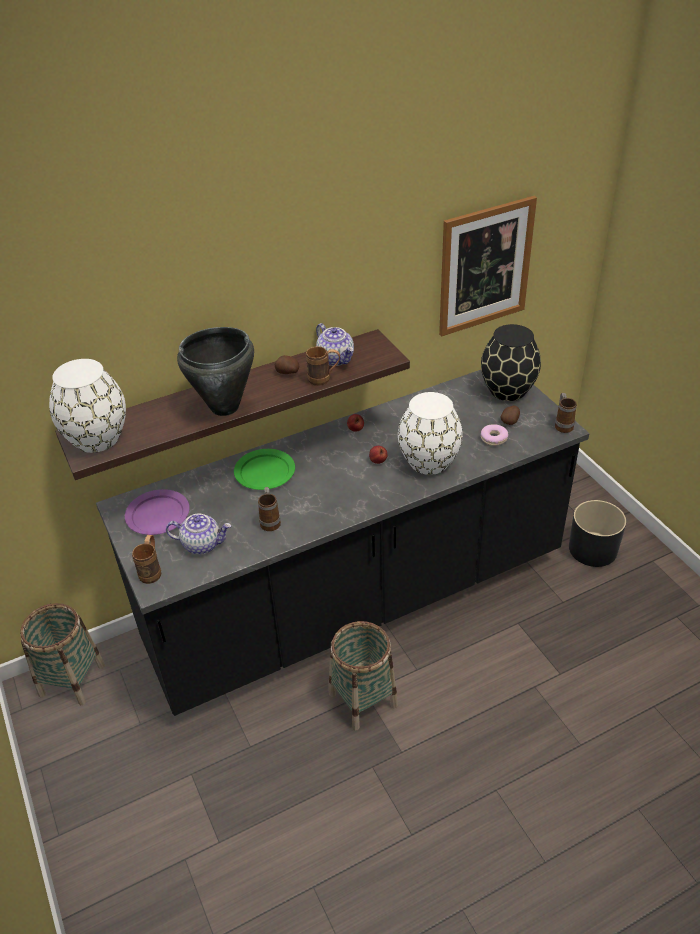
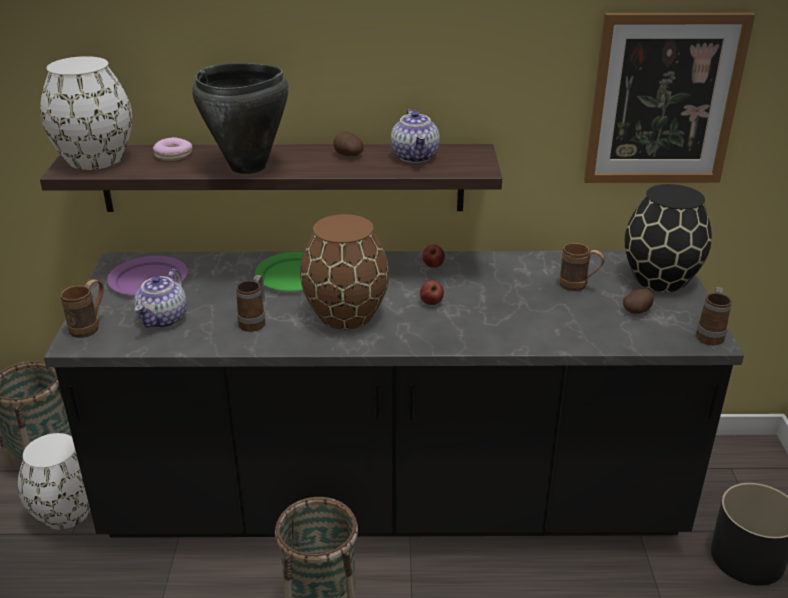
camera: 25 degrees right, 10 degrees down
teapot [166,513,231,554] -> teapot turned 75 degrees clockwise [134,269,187,328]
brown mug [306,346,340,386] -> brown mug moved to [559,243,605,291]
white vase [398,392,463,475] -> white vase moved to [18,433,90,530]
donut [481,424,508,446] -> donut moved to [153,137,192,161]
none -> brown vase [300,214,389,330]

